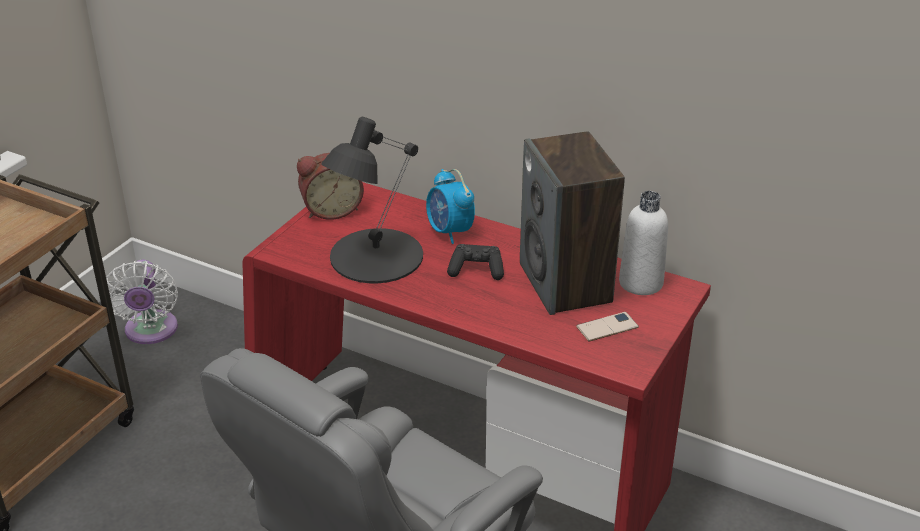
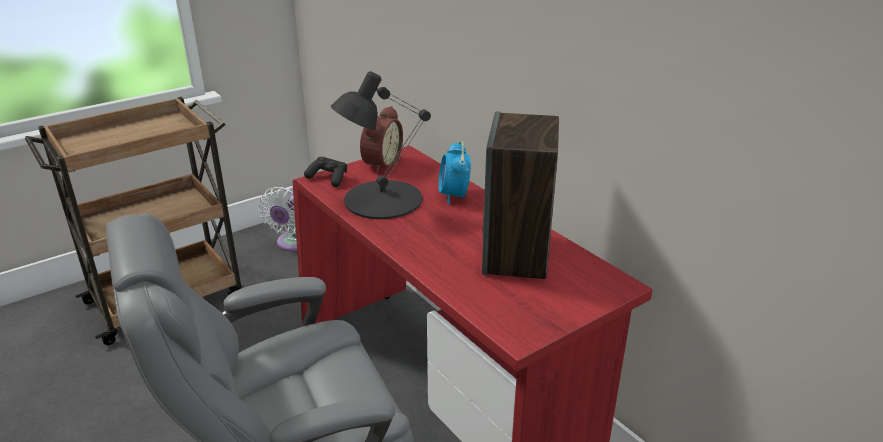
camera: 25 degrees right, 5 degrees down
alarm clock [297,153,364,220] -> alarm clock turned 75 degrees counterclockwise [360,106,403,173]
black game controller [447,244,504,280] -> black game controller moved to [304,157,347,187]
phone [576,312,639,341] -> none
white bottle [619,191,668,295] -> none

